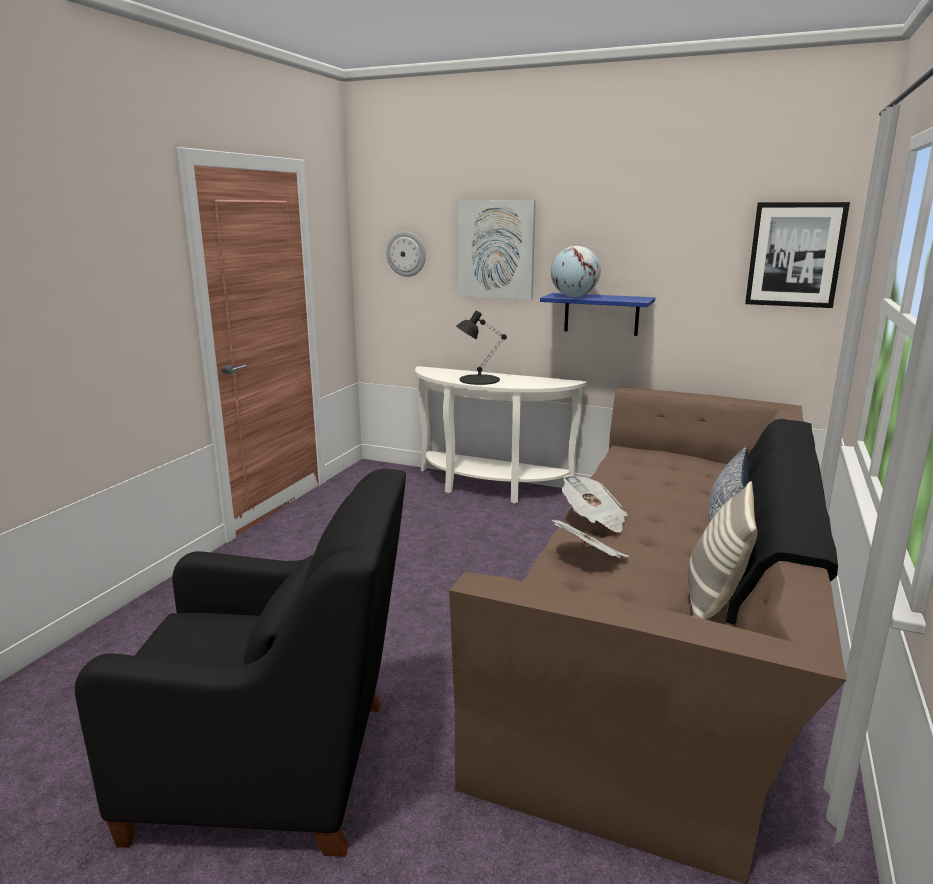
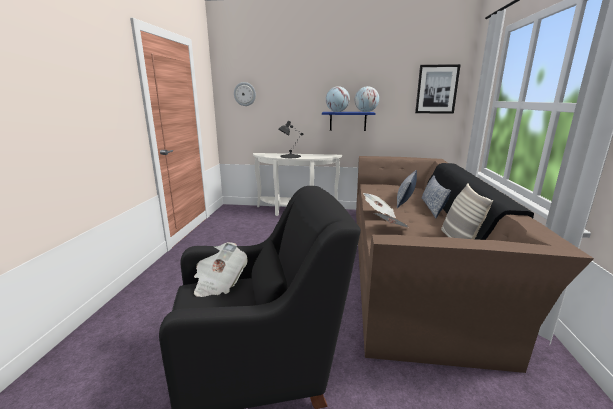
camera: 15 degrees left, 0 degrees up
picture [458,200,536,300] -> none
none -> newspaper [194,242,248,297]
none -> globe [355,86,379,112]
none -> pillow [397,170,417,208]

